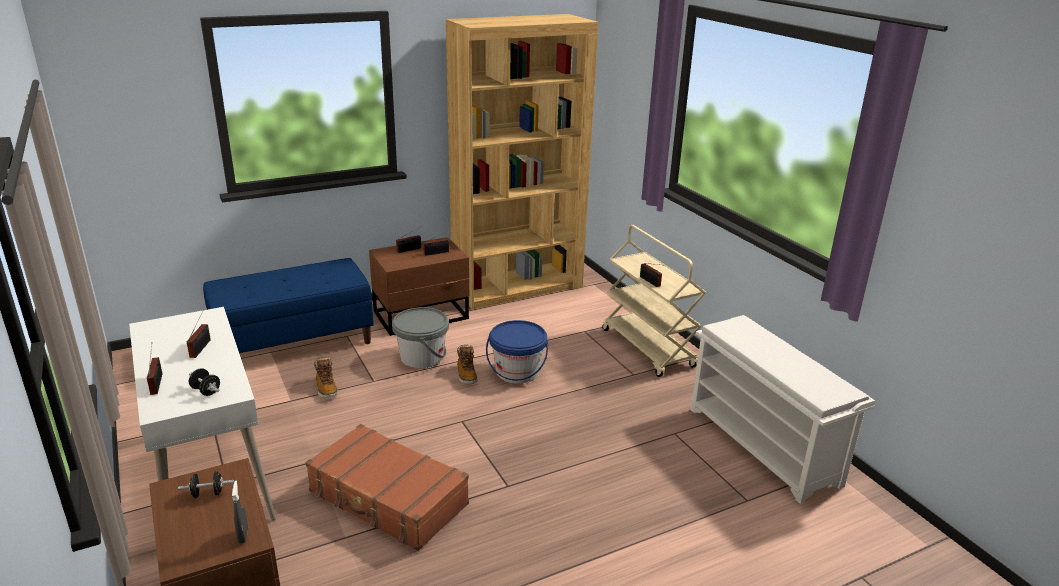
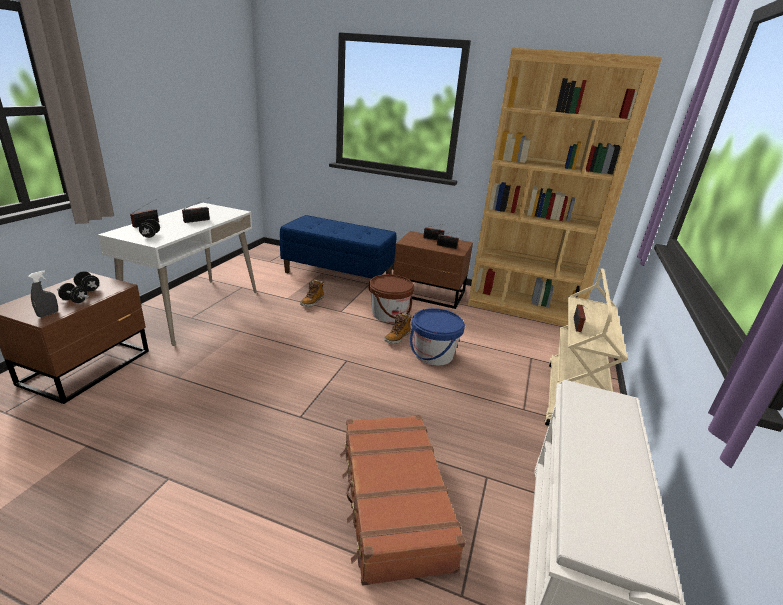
camera: 45 degrees right, 0 degrees up
brown suitcase [305,424,469,551] -> brown suitcase moved to [340,415,466,586]
grey bucket [392,307,449,369] -> brown bucket [369,274,414,322]
none -> black dumbbell [57,283,89,303]

